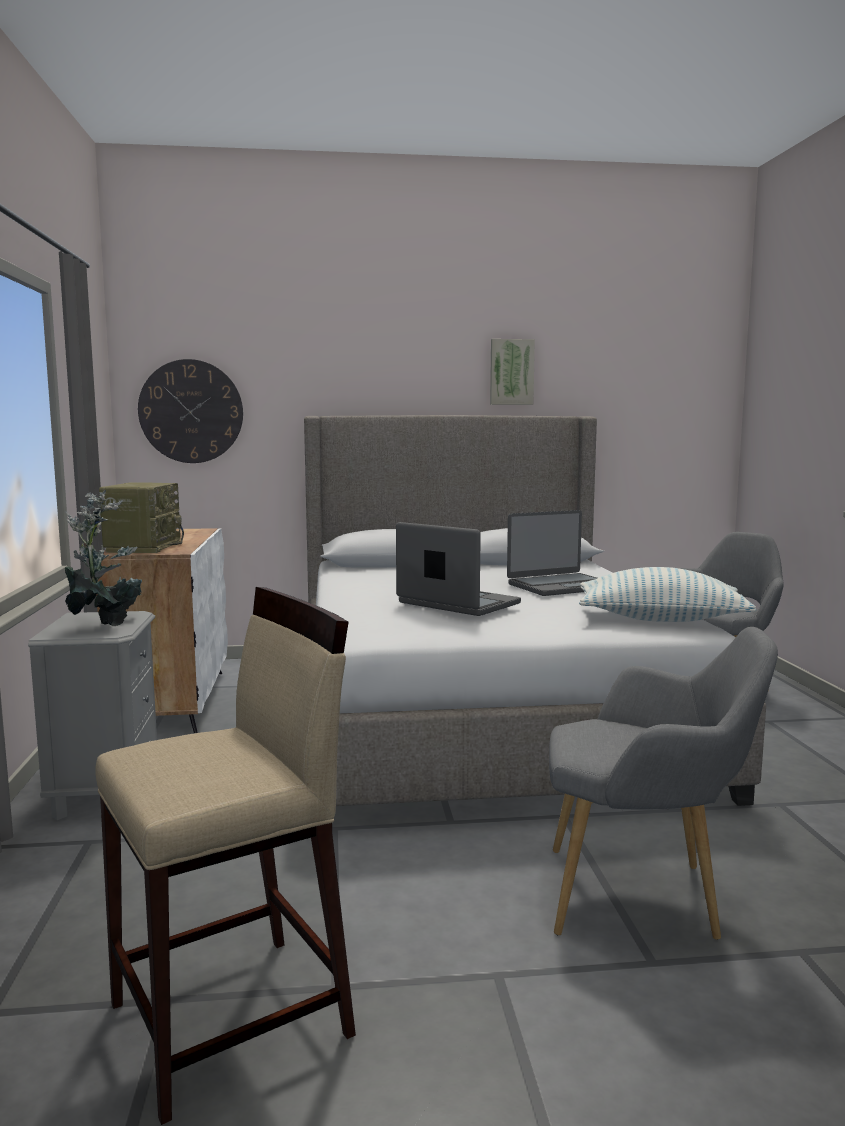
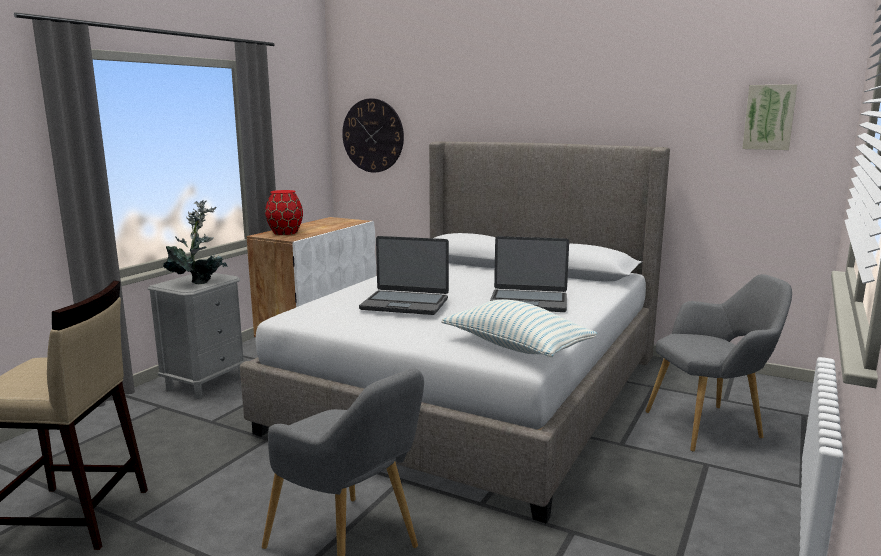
camera: 35 degrees right, 5 degrees up
radio [99,482,184,553] -> red vase [265,190,303,235]
laptop [396,522,521,616] -> laptop turned 120 degrees clockwise [359,236,449,315]
picture [490,339,535,405] -> picture moved to [742,84,797,150]

